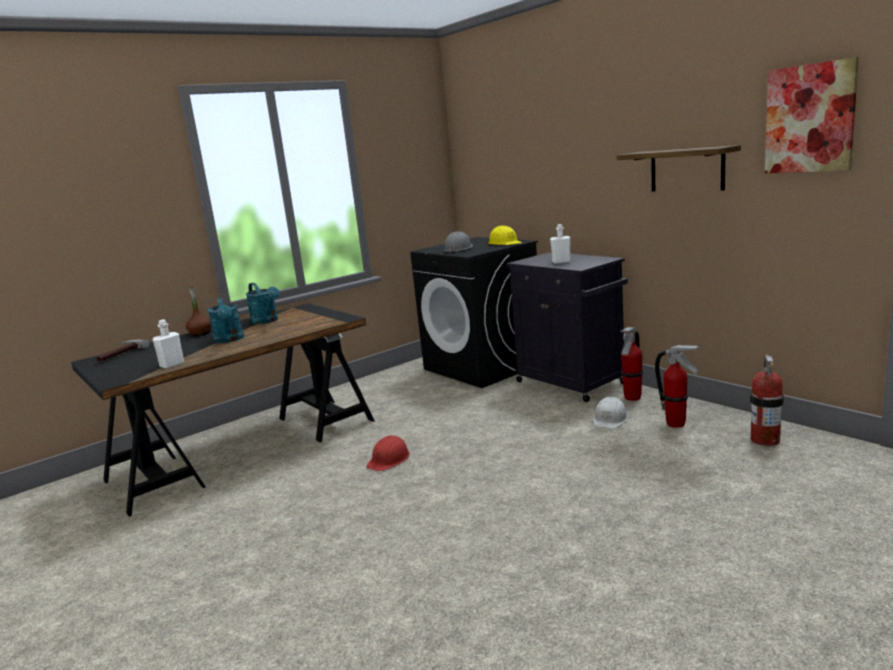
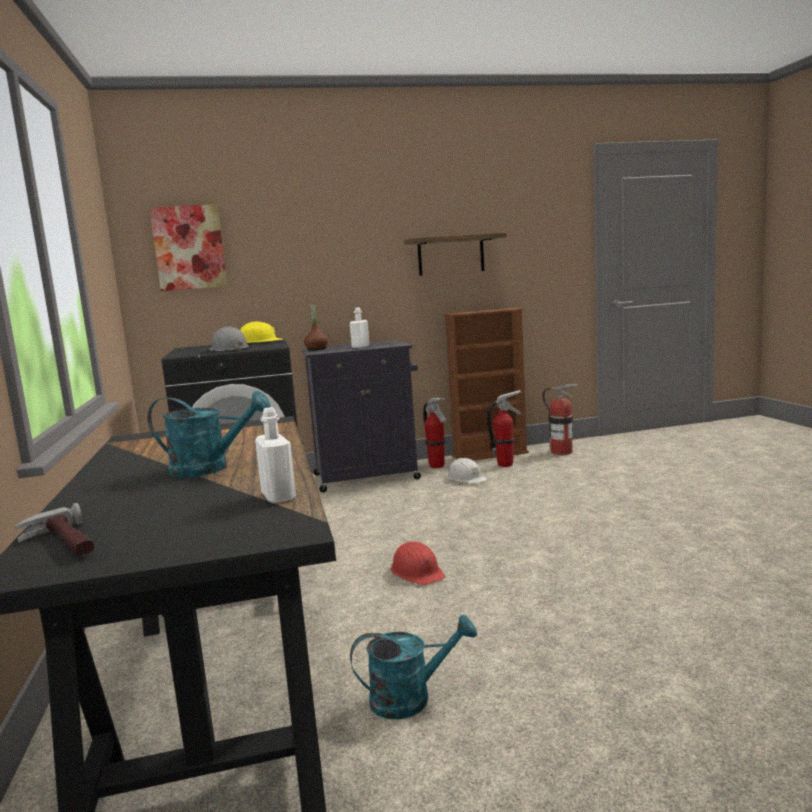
camera: 65 degrees left, 5 degrees down
brown bottle [186,287,211,336] -> brown bottle moved to [304,303,328,351]
turquoise watering can [246,283,280,324] -> turquoise watering can moved to [350,615,477,719]
picture [765,57,859,173] -> picture moved to [149,204,227,291]
none -> brown bookcase [444,308,529,461]

